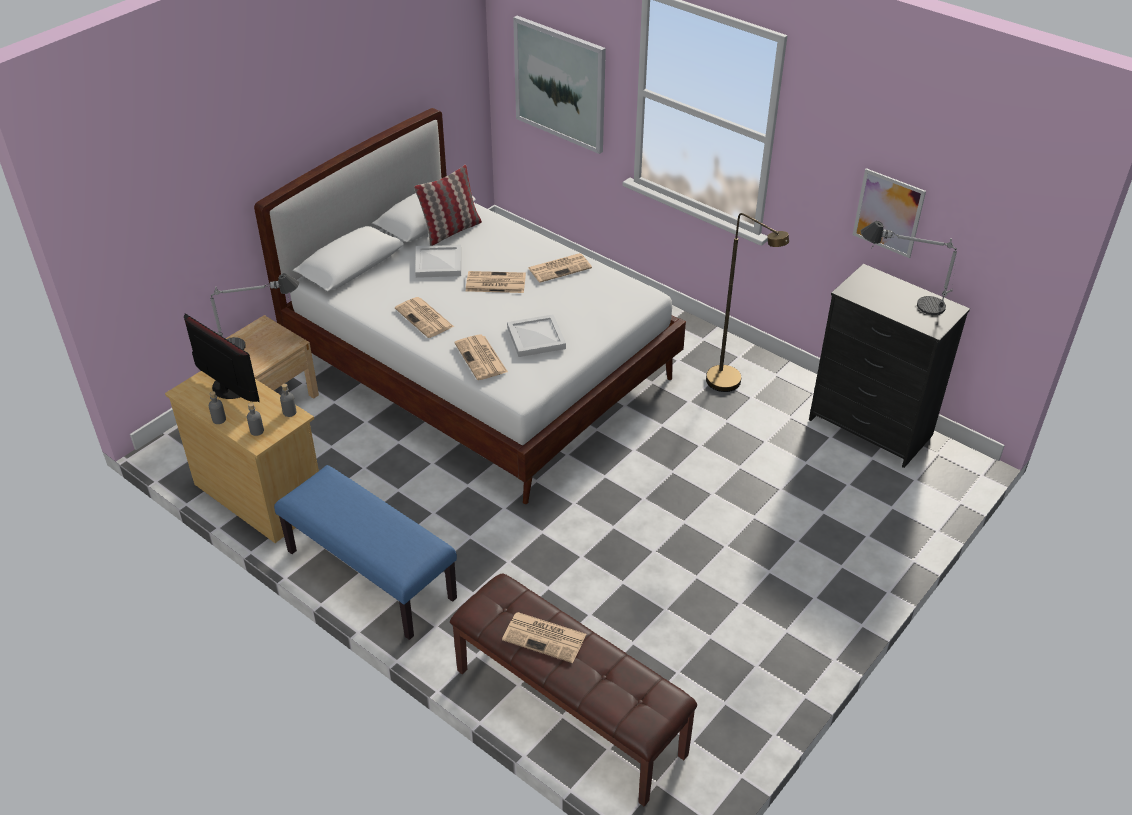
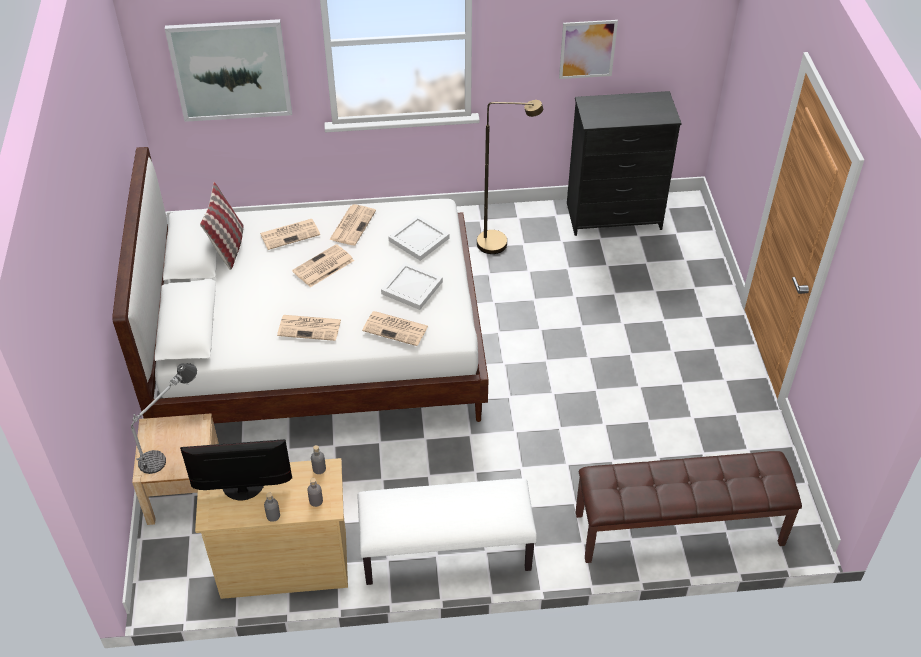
camera: 45 degrees left, 5 degrees up
blue bench [274,465,457,640] -> white bench [357,478,537,585]
white tray [415,245,461,278] -> white tray moved to [389,215,449,261]
newspaper [502,612,586,663] -> newspaper moved to [260,219,320,250]
table lamp [861,221,957,315] -> none

